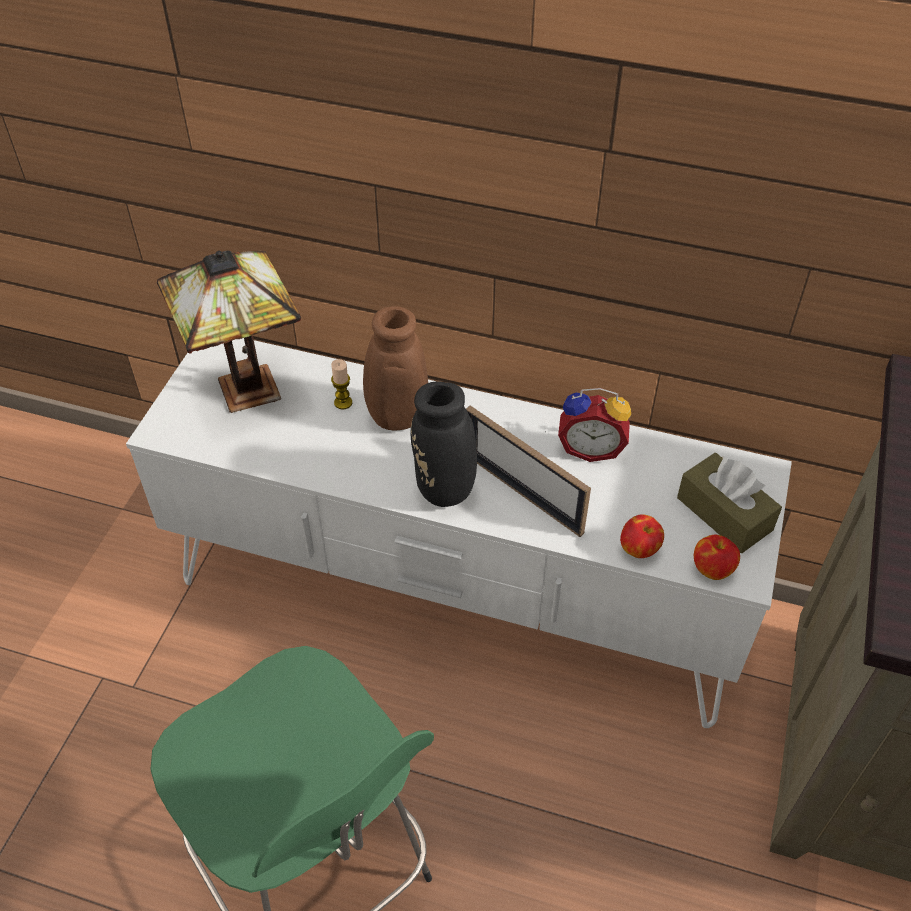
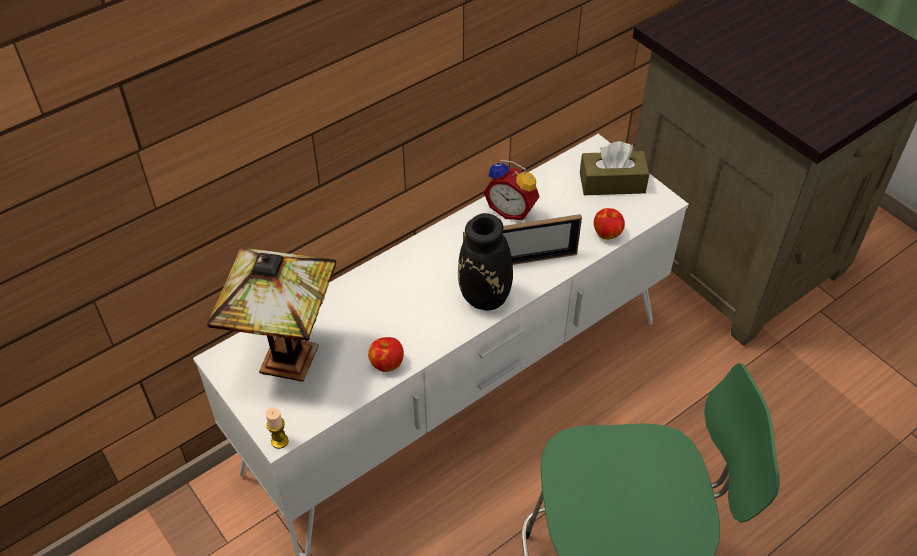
camera: 55 degrees left, 0 degrees up
candle [331,359,352,410] -> candle moved to [265,408,289,449]
brown vase [334,306,428,430] -> none
alarm clock [558,388,631,462] -> alarm clock turned 75 degrees clockwise [484,160,540,220]
apple [694,534,740,580] -> apple moved to [368,337,404,372]

